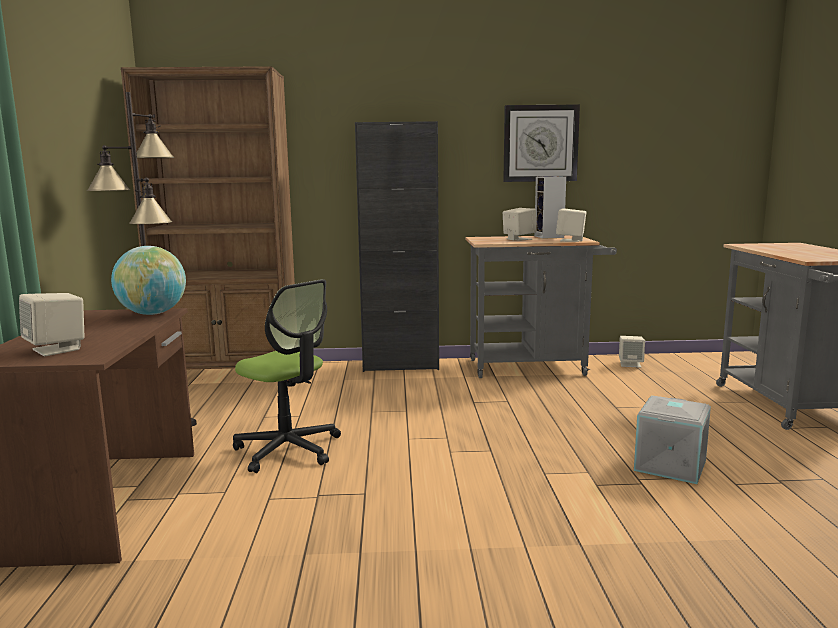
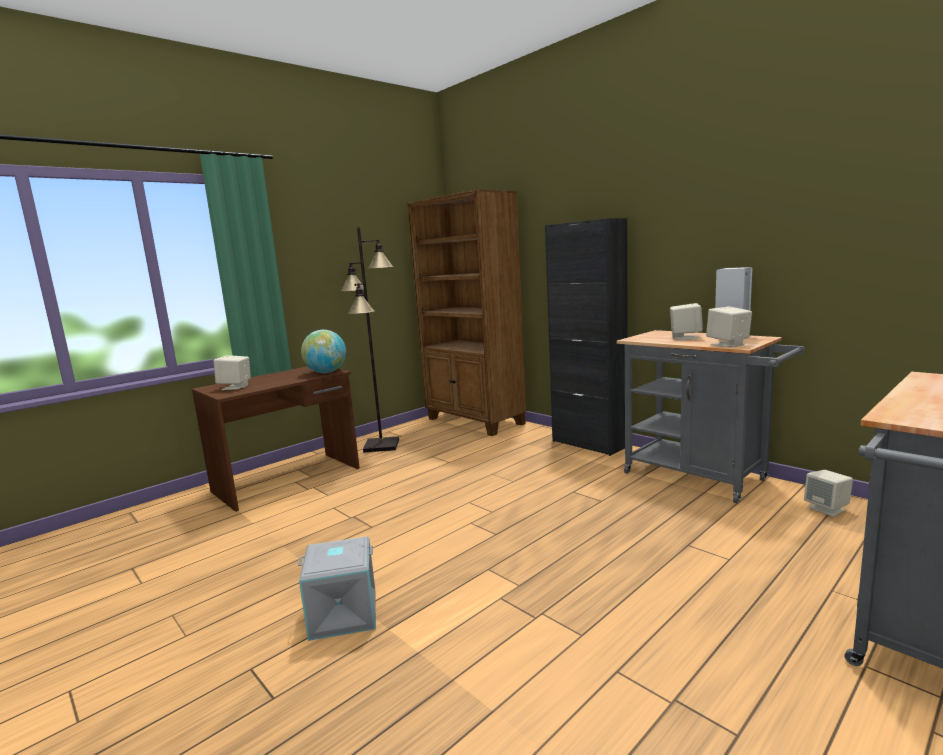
camera: 50 degrees right, 0 degrees up
office chair [233,279,341,473] -> none
wall clock [503,105,580,182] -> none
grey storage box [634,396,711,484] -> grey storage box moved to [298,536,376,641]

